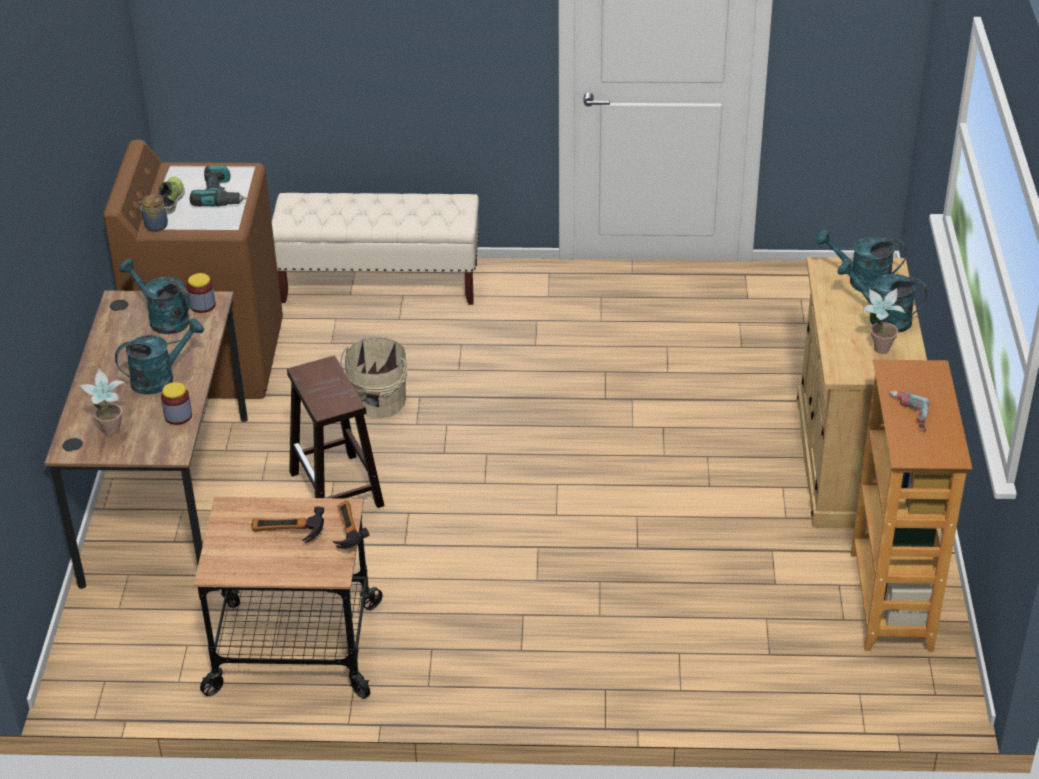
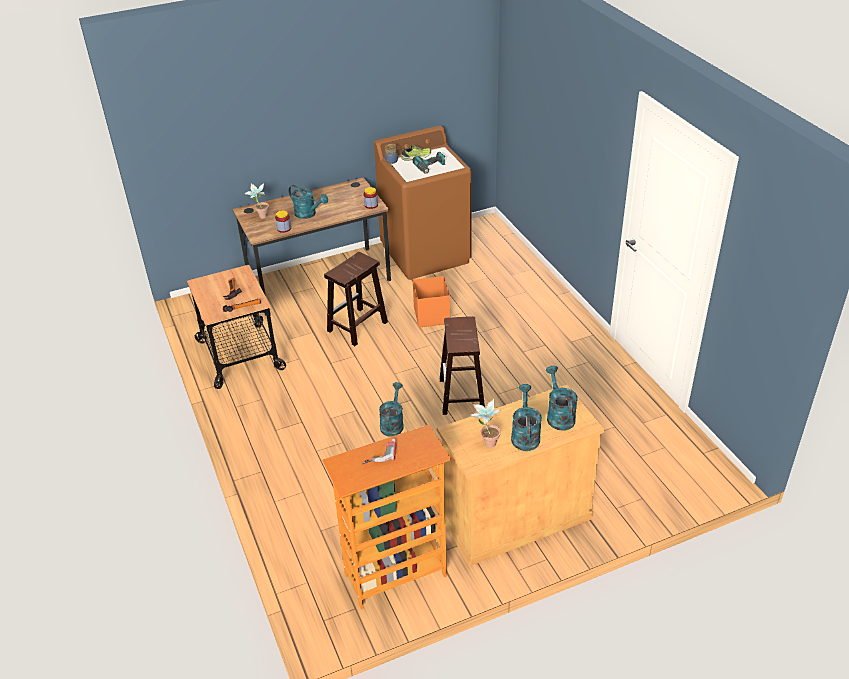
camera: 65 degrees right, 0 degrees up
turquoise watering can [119,259,190,334] -> turquoise watering can moved to [379,382,404,437]
beige bench [272,193,479,305] -> none
beige bucket [340,337,408,419] -> orange storage box [413,276,450,327]
none -> brown stool [440,316,485,415]

